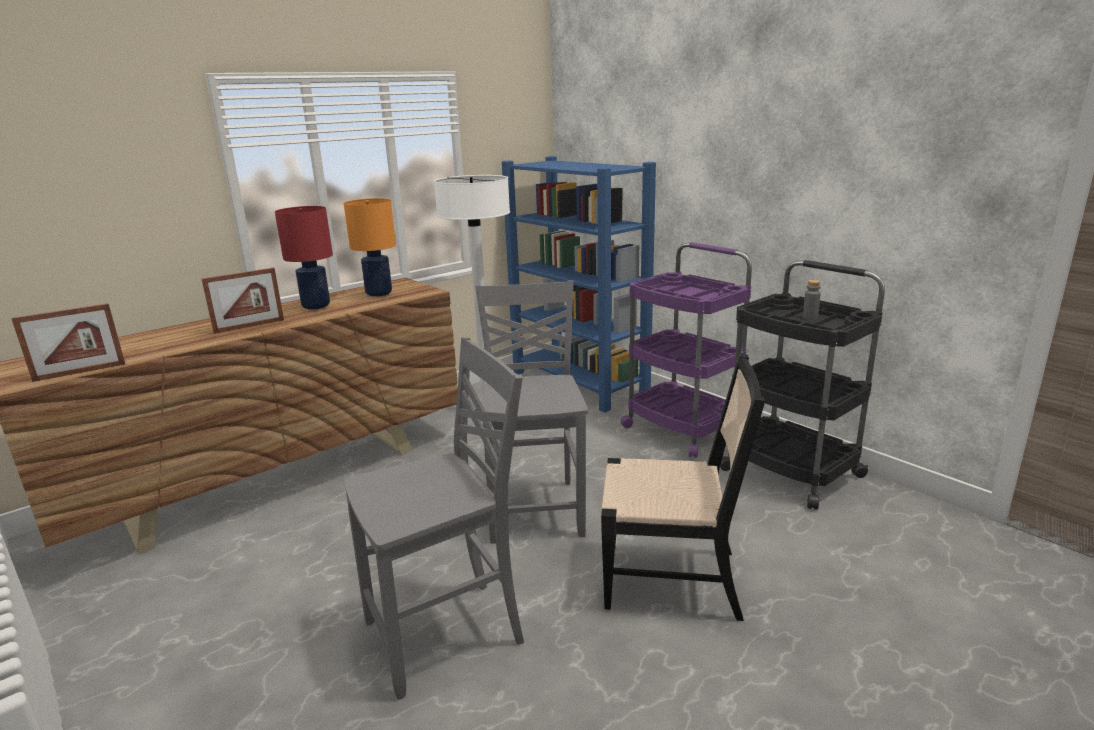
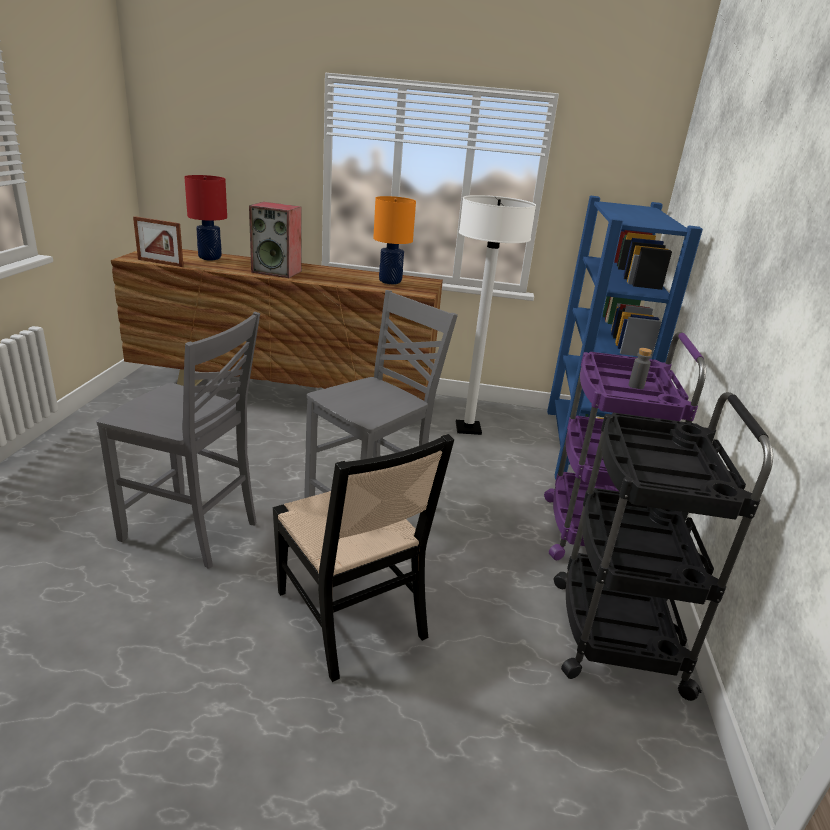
camera: 45 degrees right, 5 degrees up
picture frame [202,268,284,334] -> speaker [249,202,302,278]
red table lamp [275,206,333,310] -> red table lamp moved to [184,175,227,261]
grey bottle [803,280,821,320] -> grey bottle moved to [629,348,652,389]

